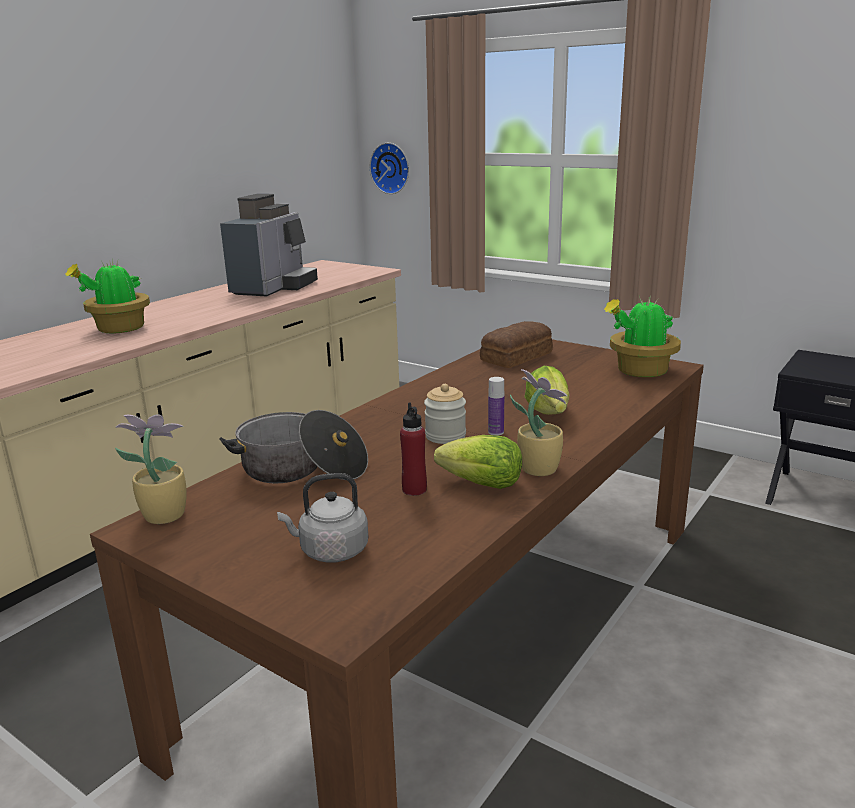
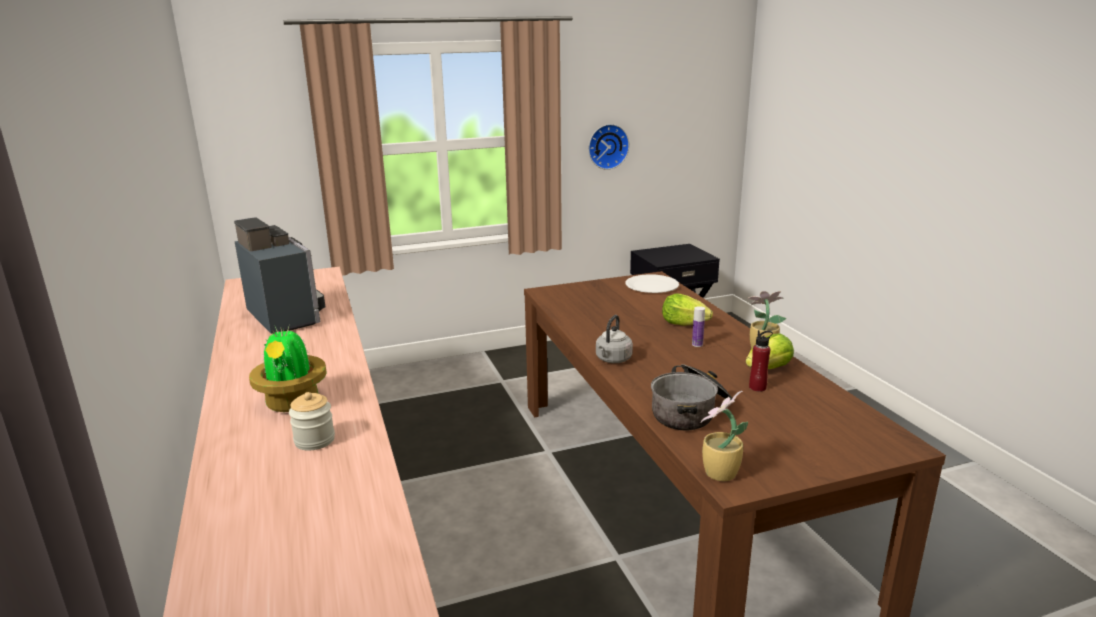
camera: 55 degrees left, 0 degrees up
grey kettle [277,473,368,563] -> grey kettle moved to [596,315,633,363]
wall clock [370,143,409,194] -> wall clock moved to [588,124,629,170]
jar [424,384,466,444] -> jar moved to [289,392,335,451]
bread [480,321,553,368] -> none
potted plant [604,294,681,378] -> white plate [626,274,679,293]

